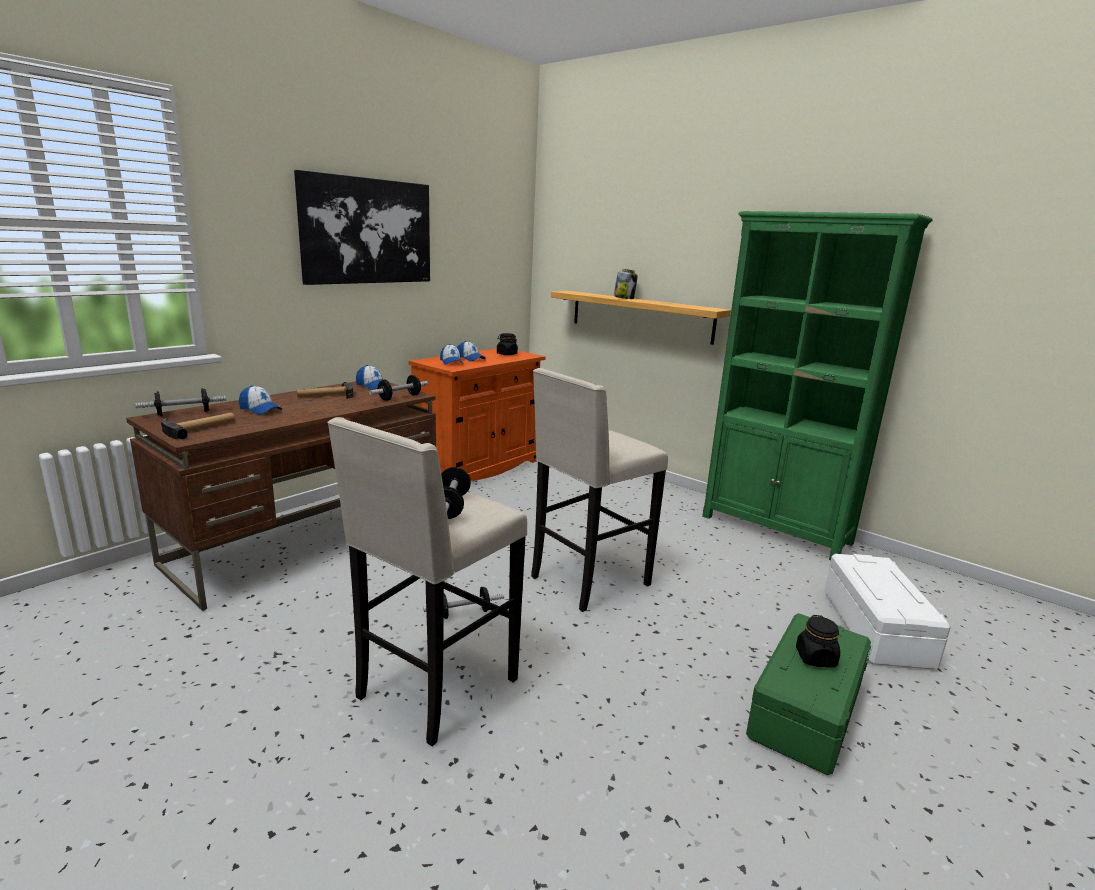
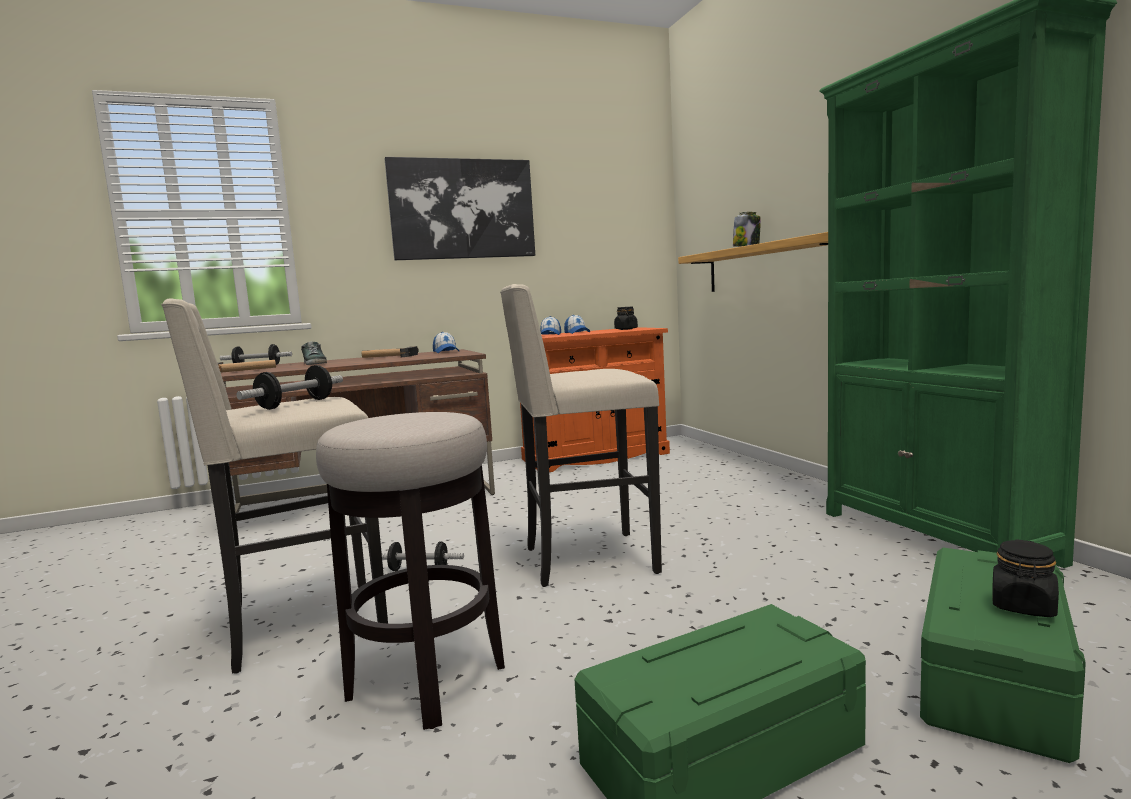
camera: 30 degrees right, 10 degrees down
cap [239,385,282,415] -> shoe [301,342,327,365]
dumbbell [369,375,428,401] -> none
black jar [796,615,840,667] -> black jar moved to [992,539,1059,617]
white storage box [824,554,951,670] -> green storage box [920,548,1085,763]
none -> stool [316,412,505,730]

